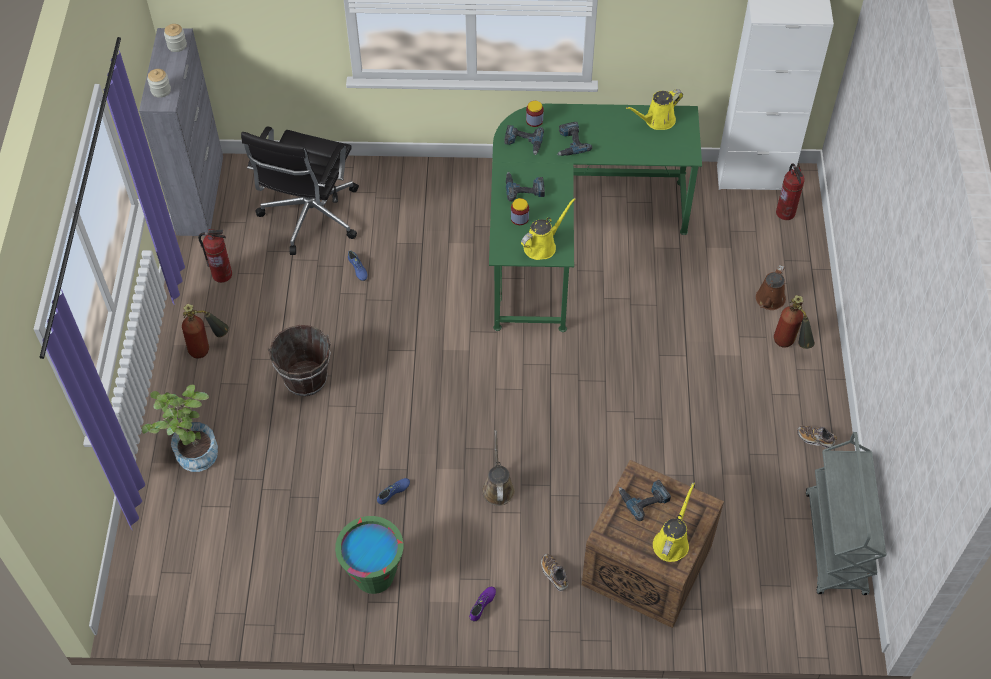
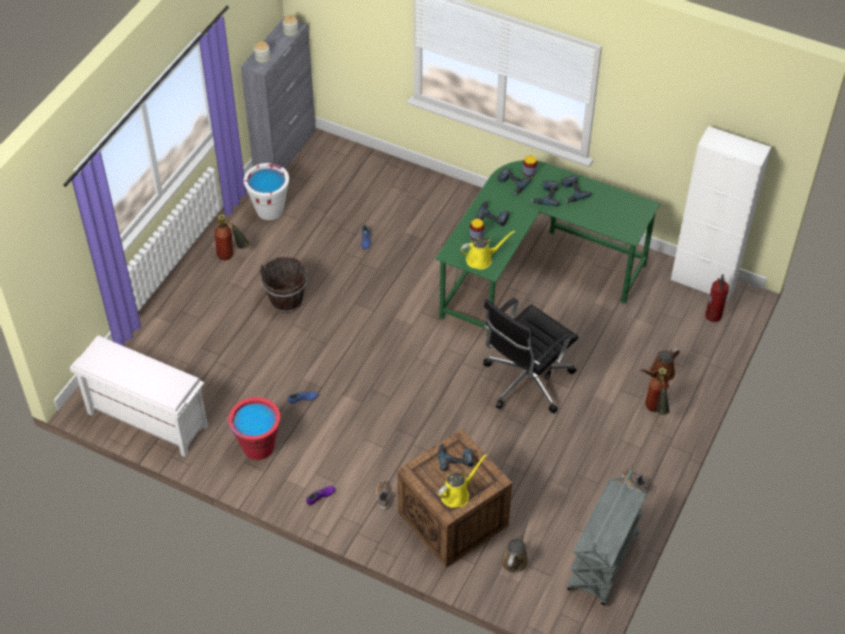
camera: 25 degrees right, 5 degrees down
potted plant [142,385,218,472] -> none
fire extinguisher [198,229,232,283] -> white bucket [244,163,289,220]
black office chair [241,126,359,255] -> black office chair moved to [483,298,578,413]
green bucket [335,516,404,594] -> red bucket [228,397,280,460]
brown watering can [482,430,515,506] -> brown watering can moved to [501,511,531,573]
yellow watering can [626,89,683,130] -> none
none -> white bench [70,335,208,457]
none -> power drill [561,175,591,203]

